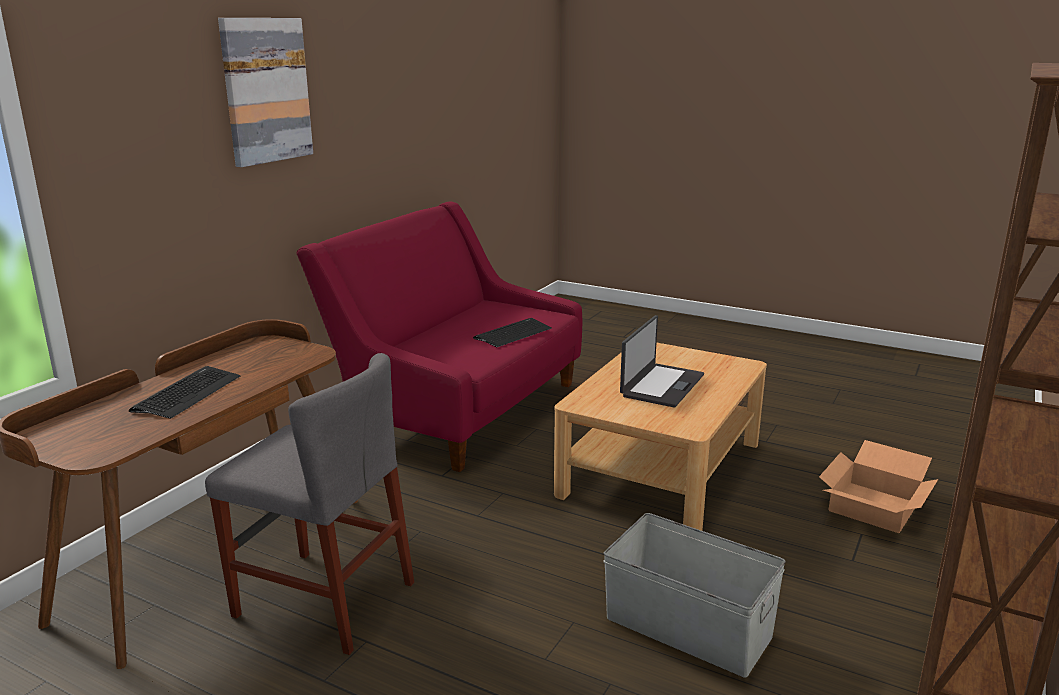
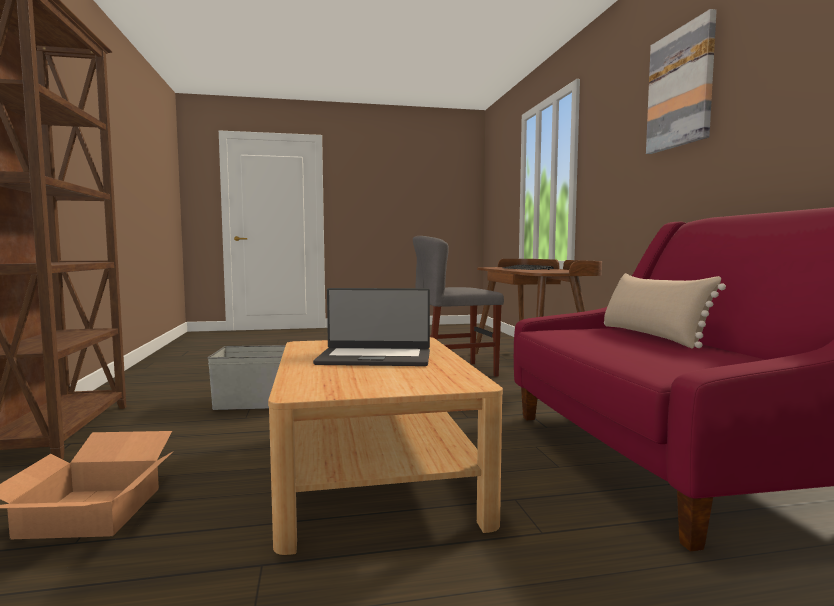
camera: 140 degrees right, 15 degrees down
keyboard [473,318,552,347] -> none
laptop [620,315,704,407] -> laptop turned 75 degrees counterclockwise [313,288,430,366]
none -> beige pillow [604,273,726,349]

